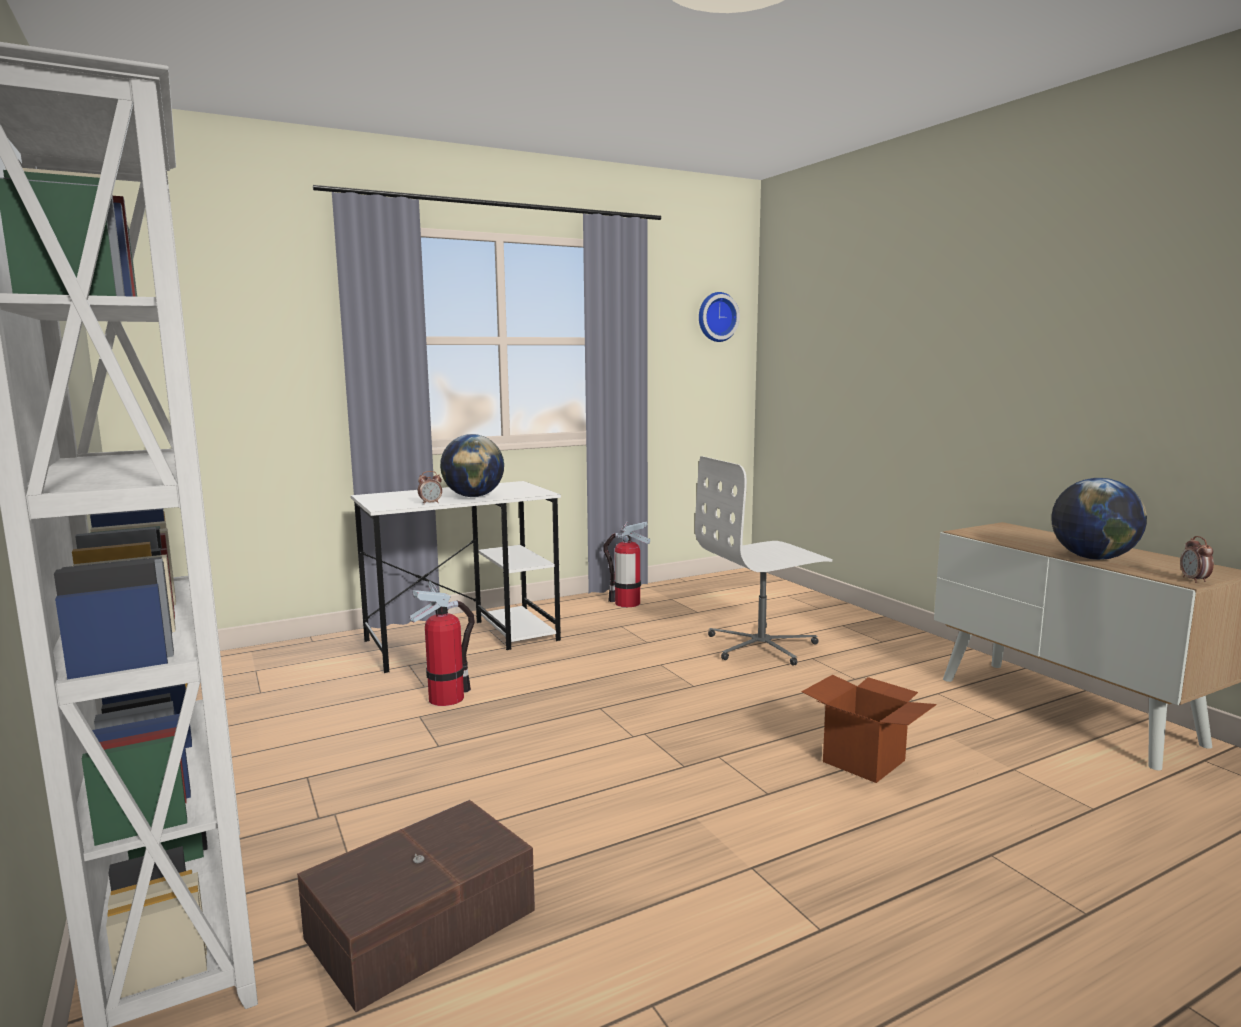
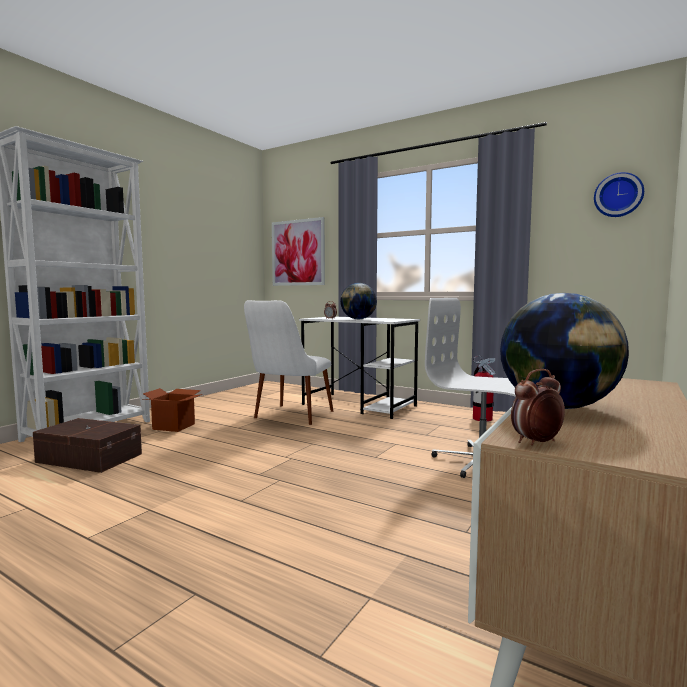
camera: 60 degrees right, 5 degrees down
fire extinguisher [410,581,475,706] -> white chair [244,300,334,425]
cardboard box [801,675,937,783] -> cardboard box moved to [143,388,203,432]
none -> picture [272,217,325,286]

